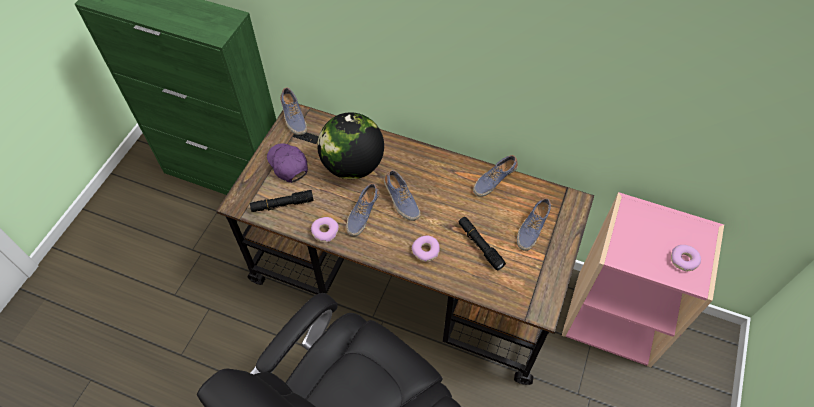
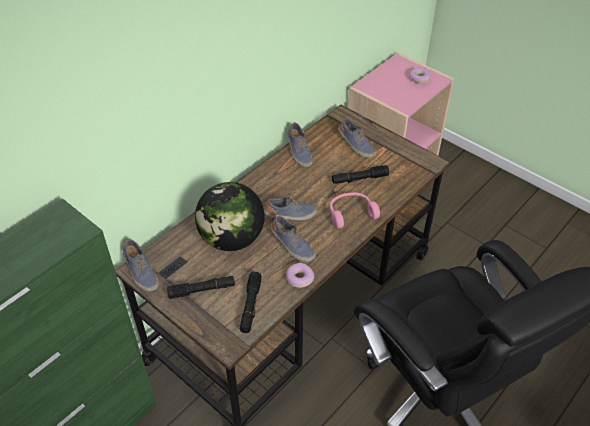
camera: 70 degrees left, 10 degrees down
purple cap [267,143,308,183] -> black flashlight [167,276,235,299]
shoe [280,87,307,135] -> shoe turned 60 degrees clockwise [123,239,159,292]
donut [412,236,440,262] -> pink headphones [330,192,380,228]

